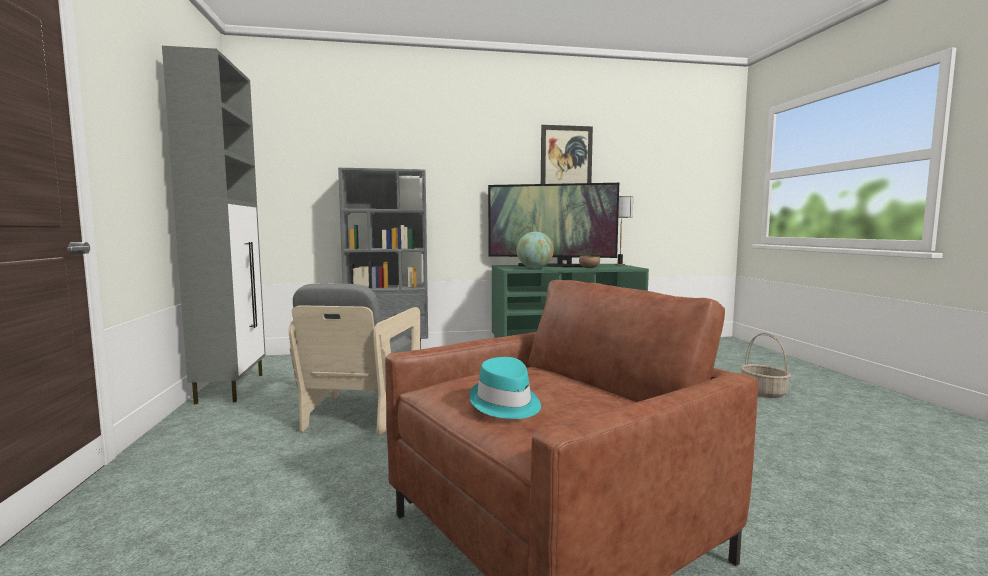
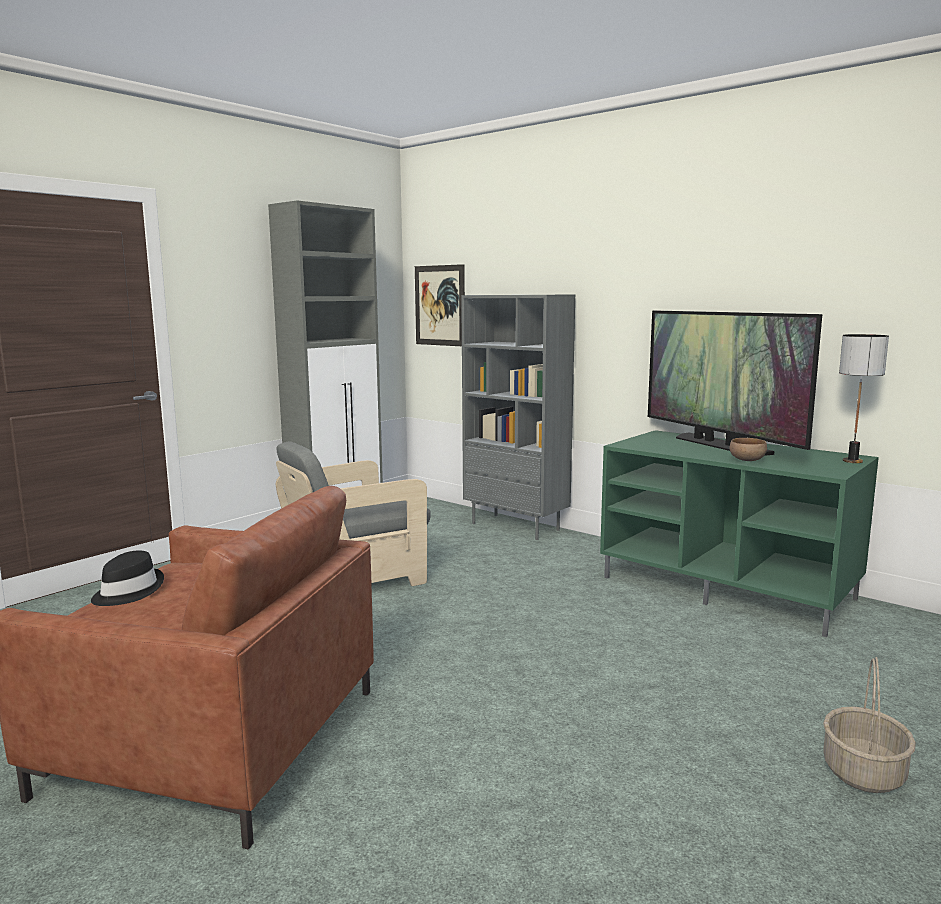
camera: 50 degrees right, 5 degrees up
turquoise hat [469,357,541,419] -> black hat [91,551,164,606]
globe [517,232,554,269] -> none
picture [541,125,593,184] -> picture moved to [415,264,465,346]

